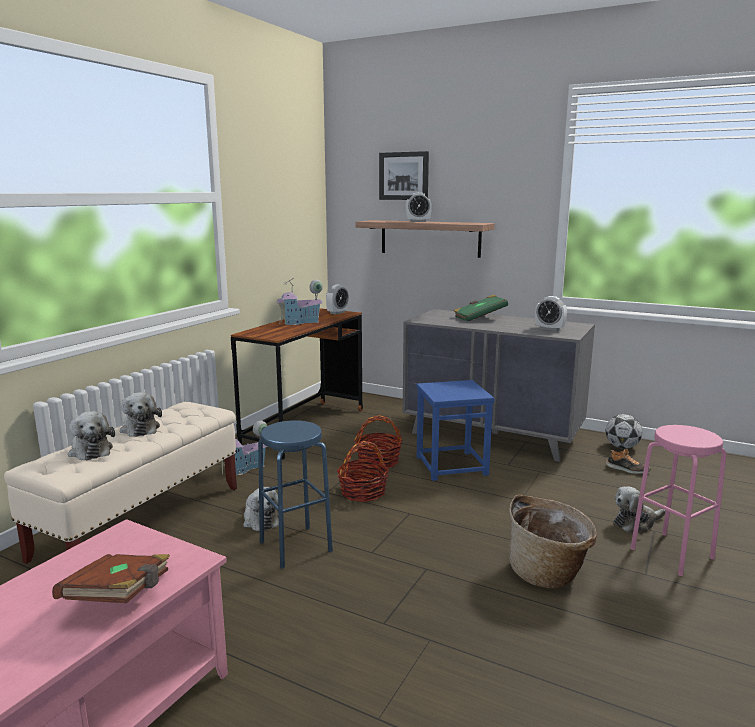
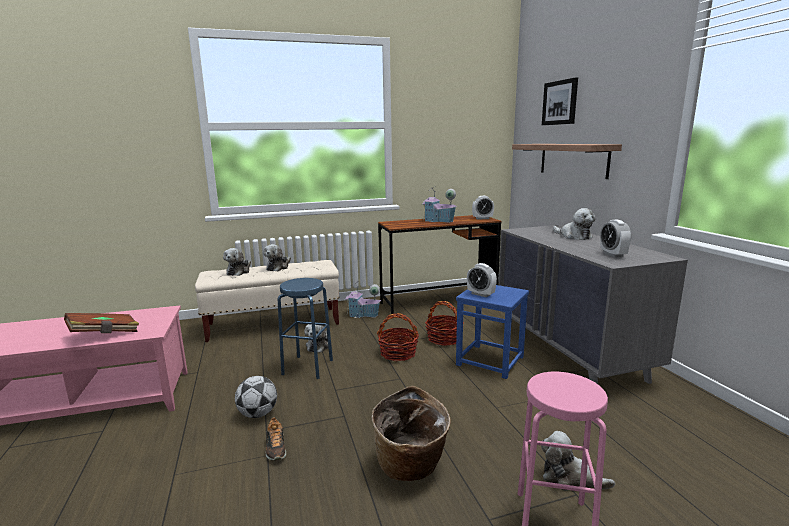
camera: 45 degrees right, 0 degrees up
alarm clock [405,192,432,222] -> alarm clock moved to [467,263,497,297]
green book [454,295,508,322] -> plush toy [553,208,596,240]
football [606,414,642,449] -> football moved to [235,376,277,418]
shoe [606,449,651,474] -> shoe moved to [265,417,286,461]

